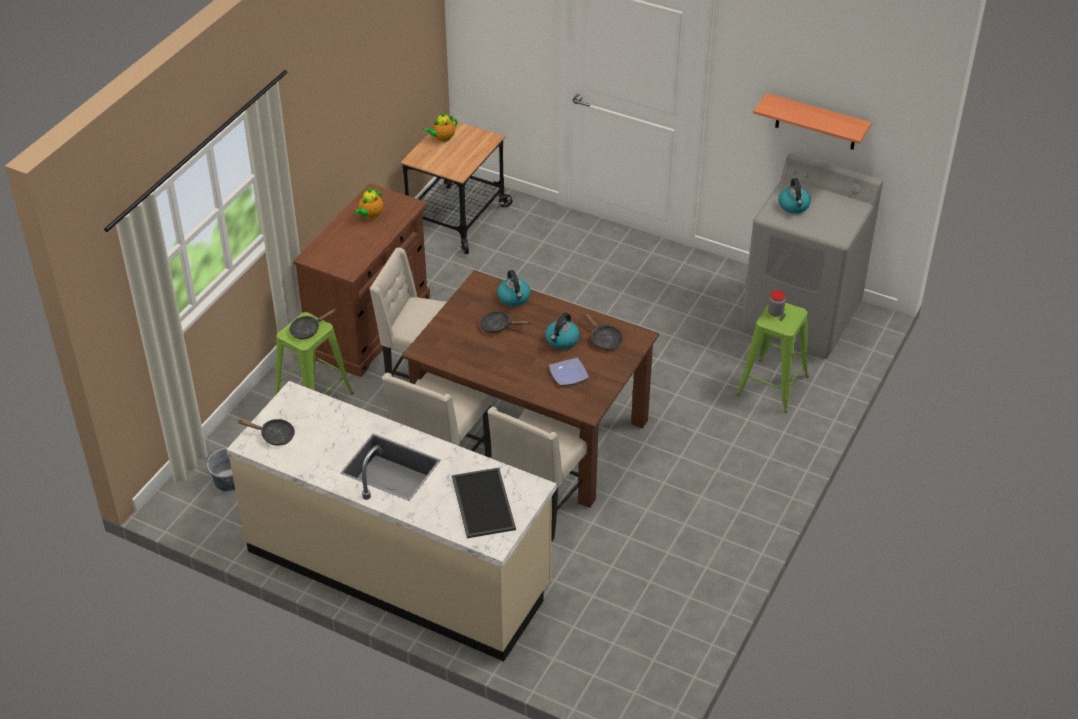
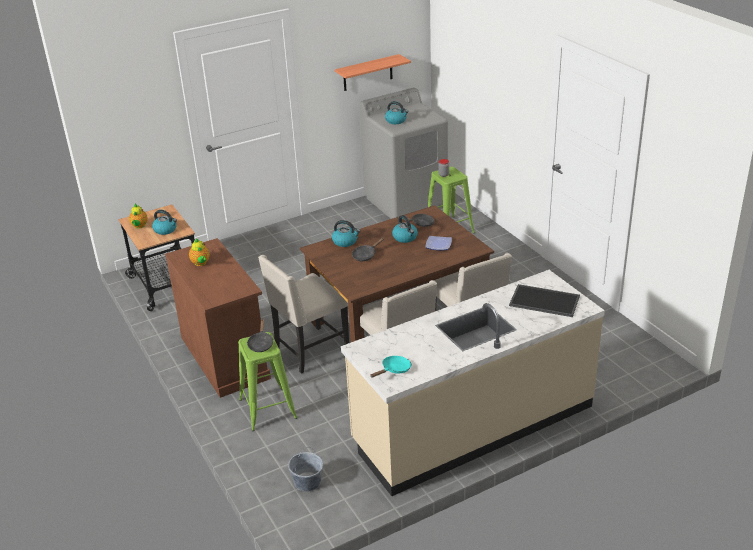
camera: 55 degrees left, 10 degrees down
black frying pan [238,419,295,446] -> turquoise frying pan [370,356,412,377]
none -> kettle [152,210,177,235]

